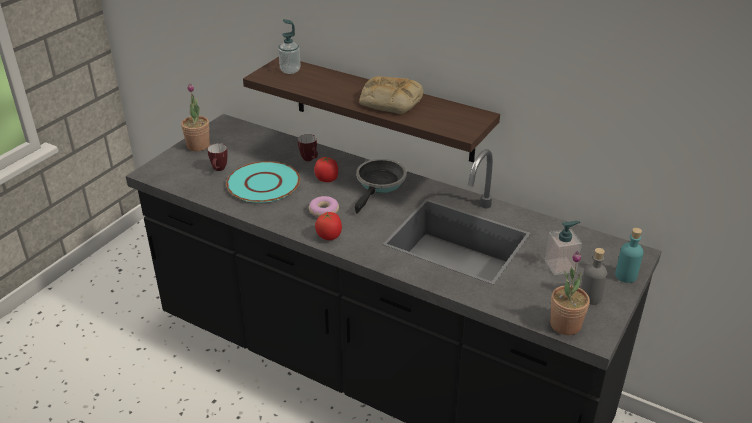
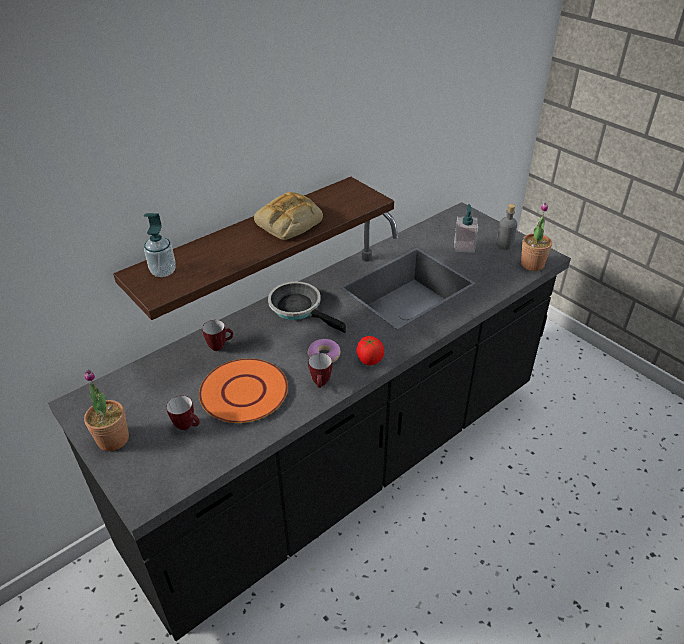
camera: 70 degrees left, 5 degrees up
turquoise plate [226,161,300,203] -> orange plate [199,358,288,423]
tomato [314,156,338,182] -> none
turquoise bottle [615,228,644,283] -> none
none -> mug [308,353,332,388]

